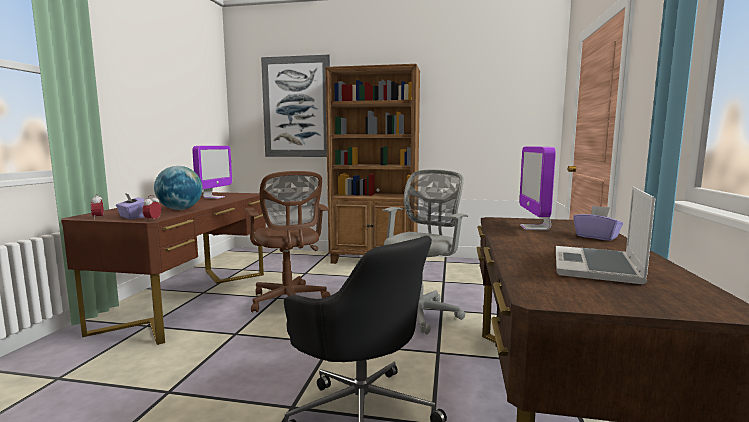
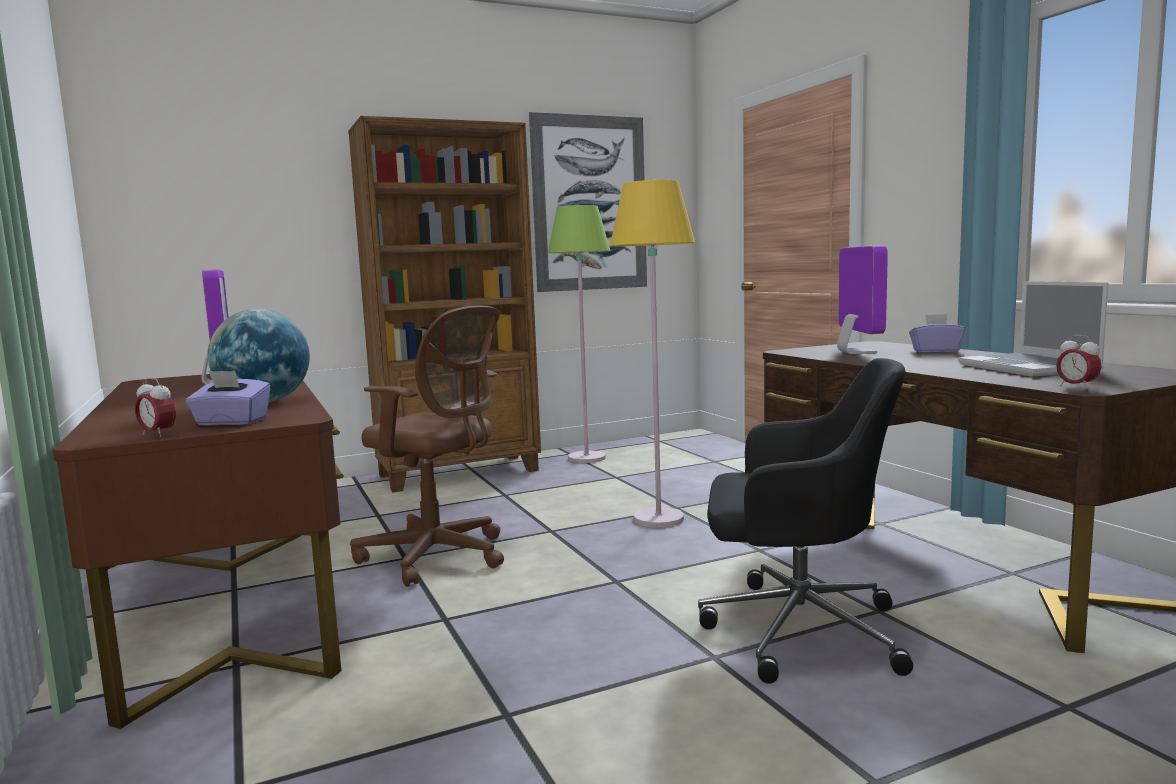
camera: 35 degrees left, 0 degrees up
alarm clock [142,195,161,221] -> alarm clock moved to [1056,335,1102,389]
picture [261,55,330,157] -> picture moved to [529,112,647,292]
grey office chair [382,169,469,334] -> yellow floor lamp [610,180,695,527]
monitor [519,147,556,230] -> monitor turned 150 degrees counterclockwise [837,245,888,354]
none -> green floor lamp [548,205,610,463]

